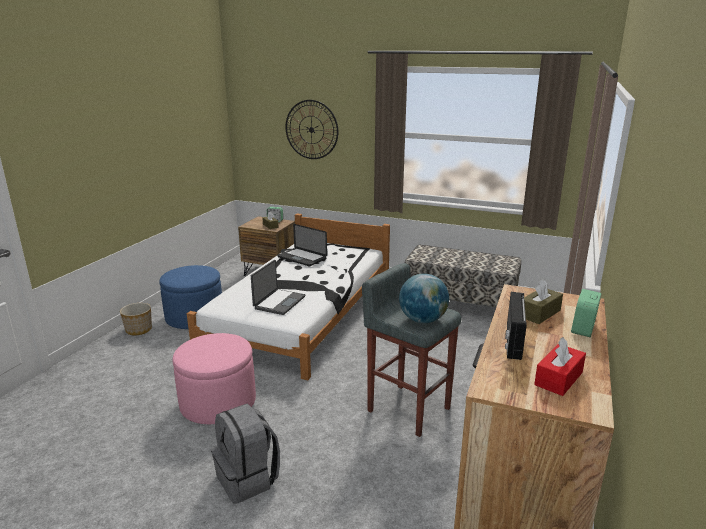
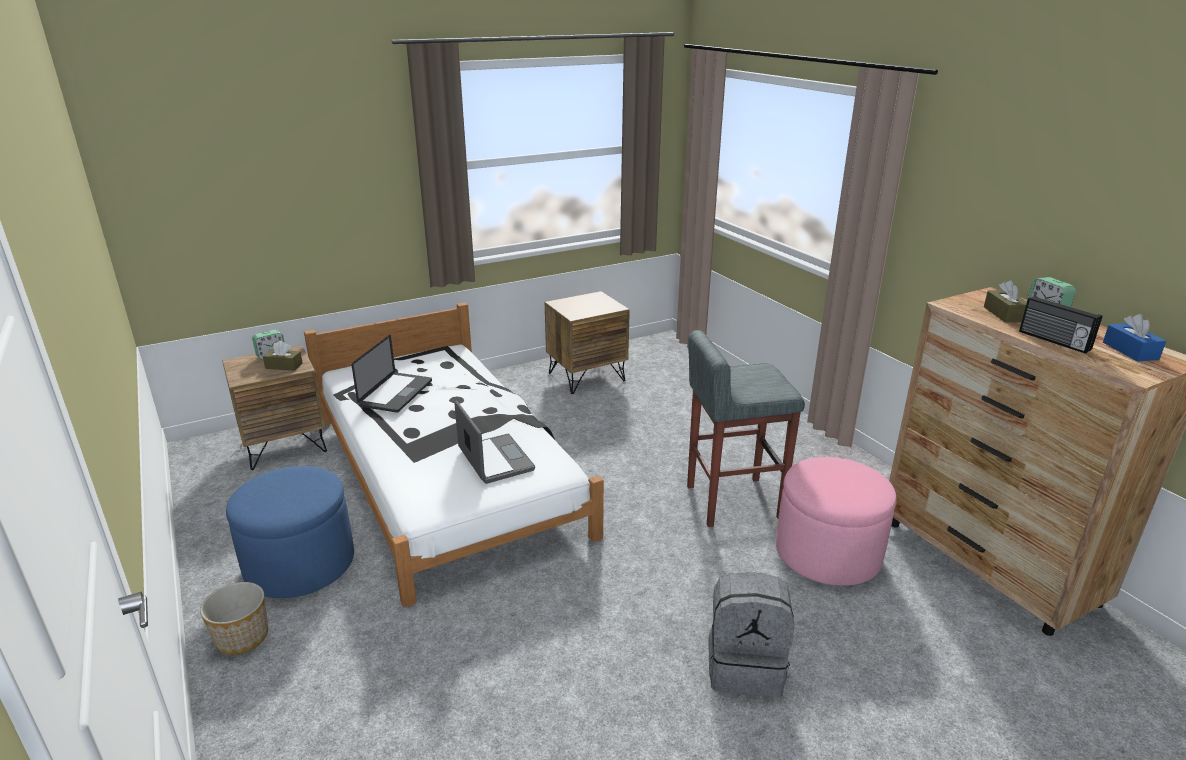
camera: 50 degrees left, 5 degrees up
pink ottoman [172,333,256,424] -> pink ottoman moved to [776,457,897,586]
laptop [277,224,327,267] -> laptop turned 60 degrees counterclockwise [352,335,432,413]
wall clock [285,100,338,159] -> none
globe [399,274,449,323] -> none
bench [405,245,521,307] -> brown nightstand [545,291,630,394]
red tissue box [534,337,586,396] -> blue tissue box [1103,314,1166,361]

